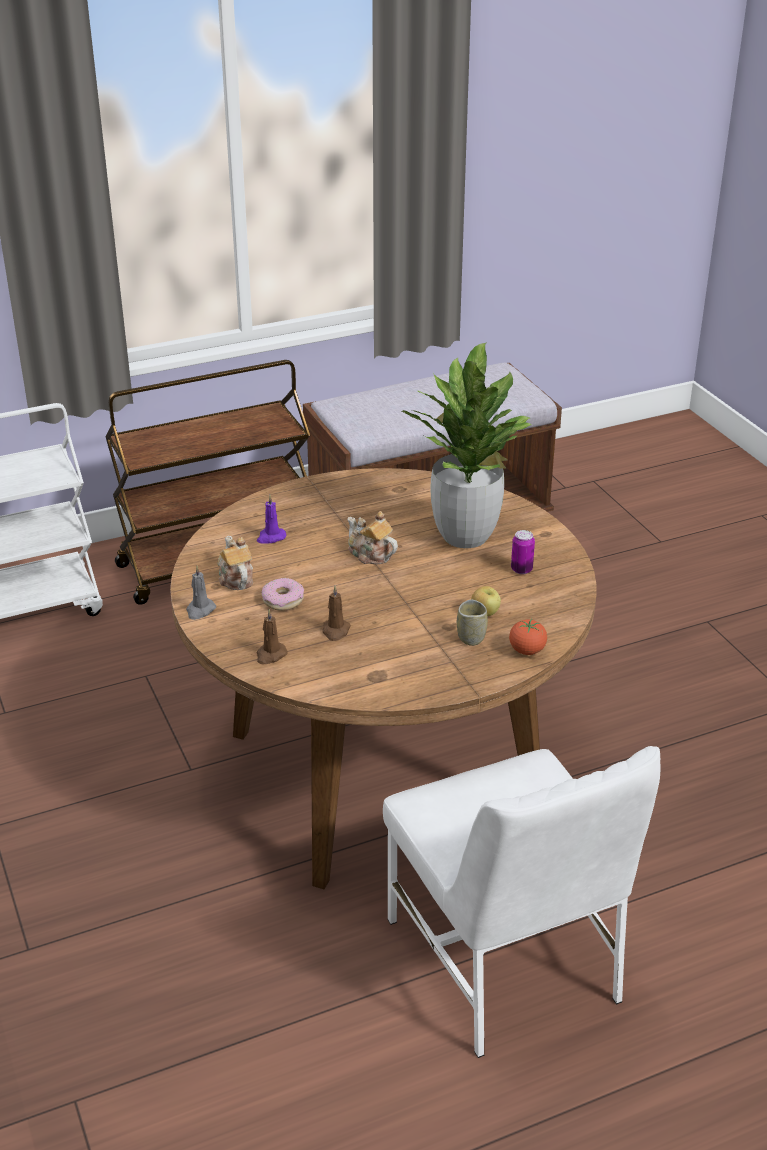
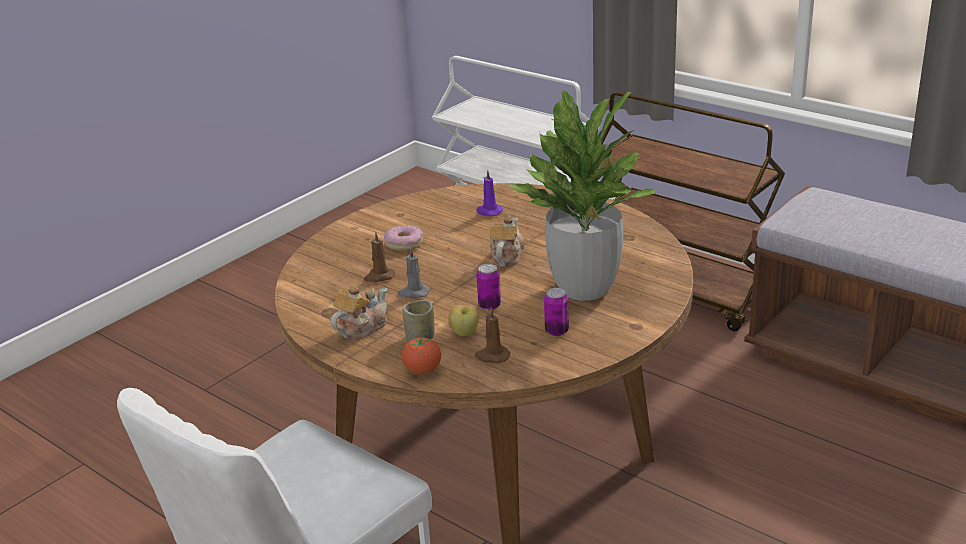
camera: 65 degrees right, 5 degrees down
grey candle [186,566,216,620] -> grey candle moved to [398,247,430,298]
teapot [218,536,253,590] -> teapot moved to [331,285,387,341]
brown candle [256,609,288,664] -> brown candle moved to [475,308,510,363]
none -> can [476,264,501,310]

